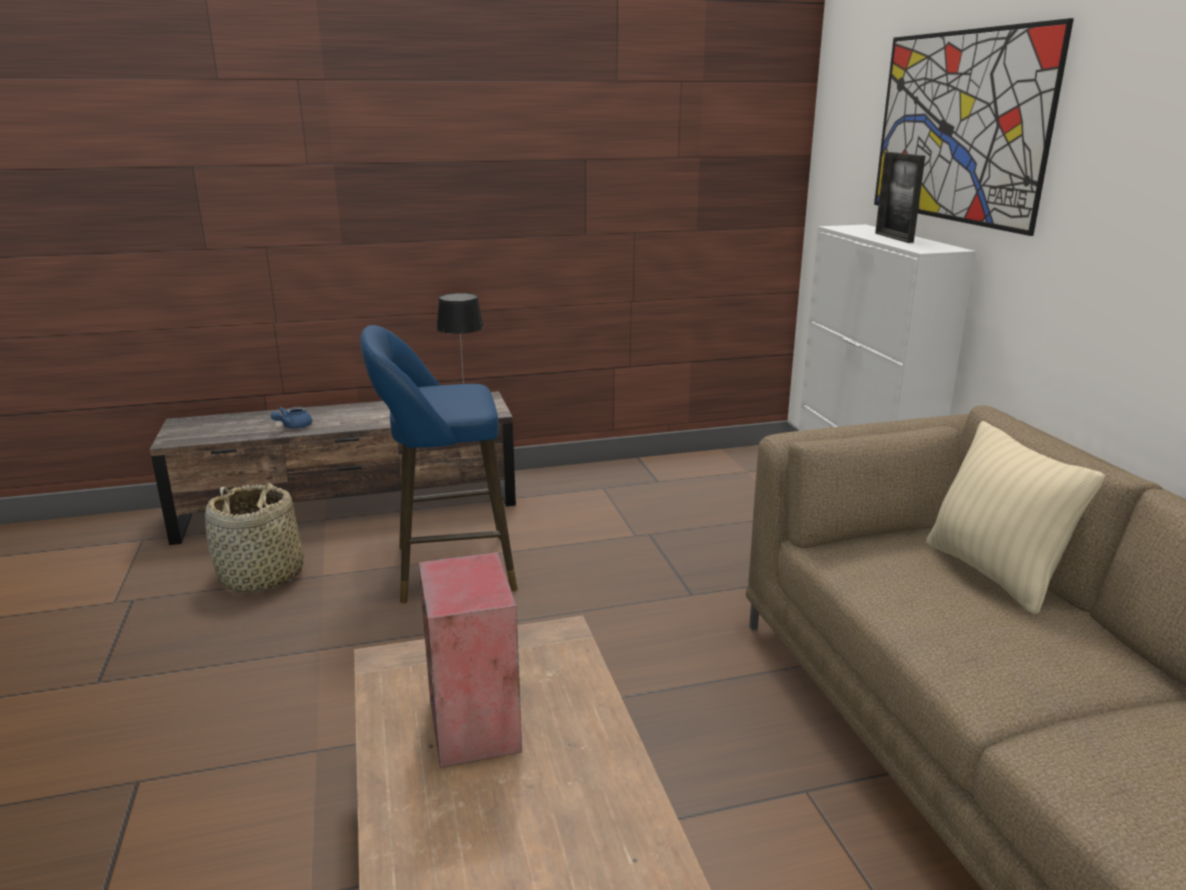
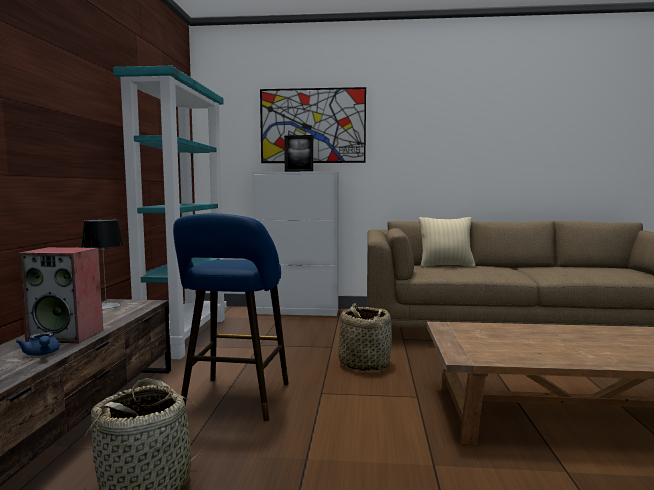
camera: 70 degrees left, 15 degrees down
speaker [418,552,522,768] -> speaker moved to [18,247,103,343]
none -> turquoise bookcase [113,66,227,359]
none -> basket [338,303,392,371]

